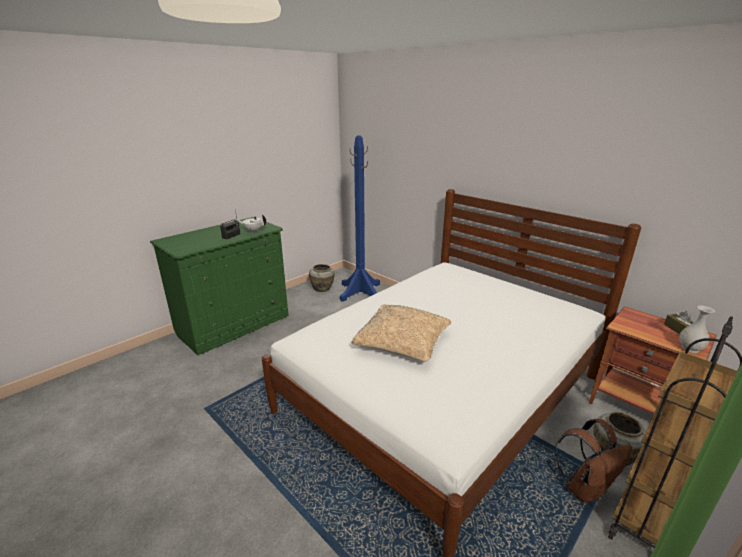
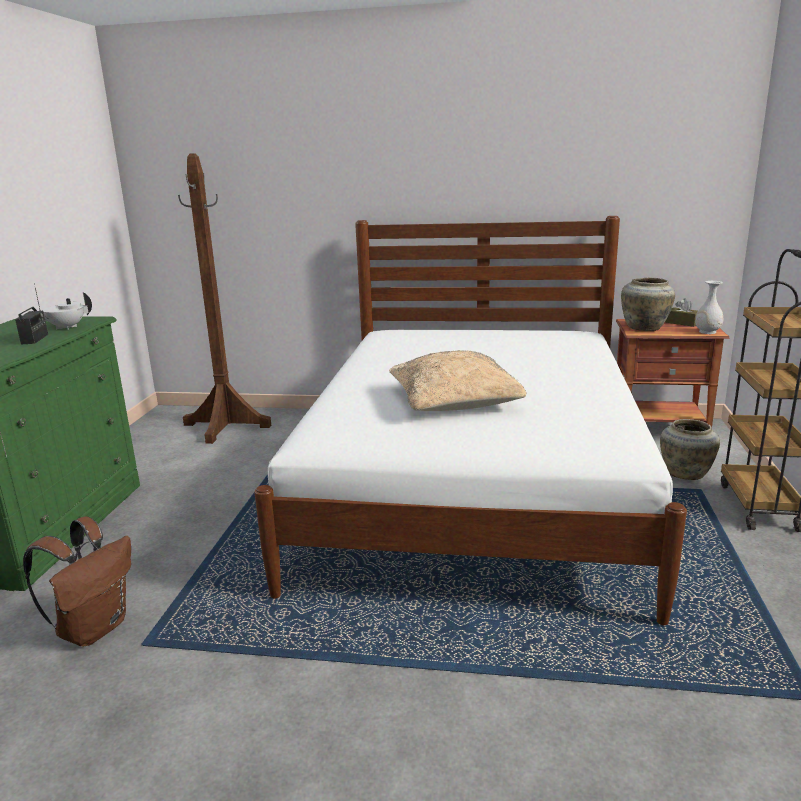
camera: 35 degrees left, 5 degrees down
beige vase [309,264,335,292] -> beige vase moved to [621,278,675,331]
blue clothes rack [340,135,380,302] -> brown clothes rack [178,153,271,444]
brown backpack [555,419,632,503] -> brown backpack moved to [23,516,131,646]

